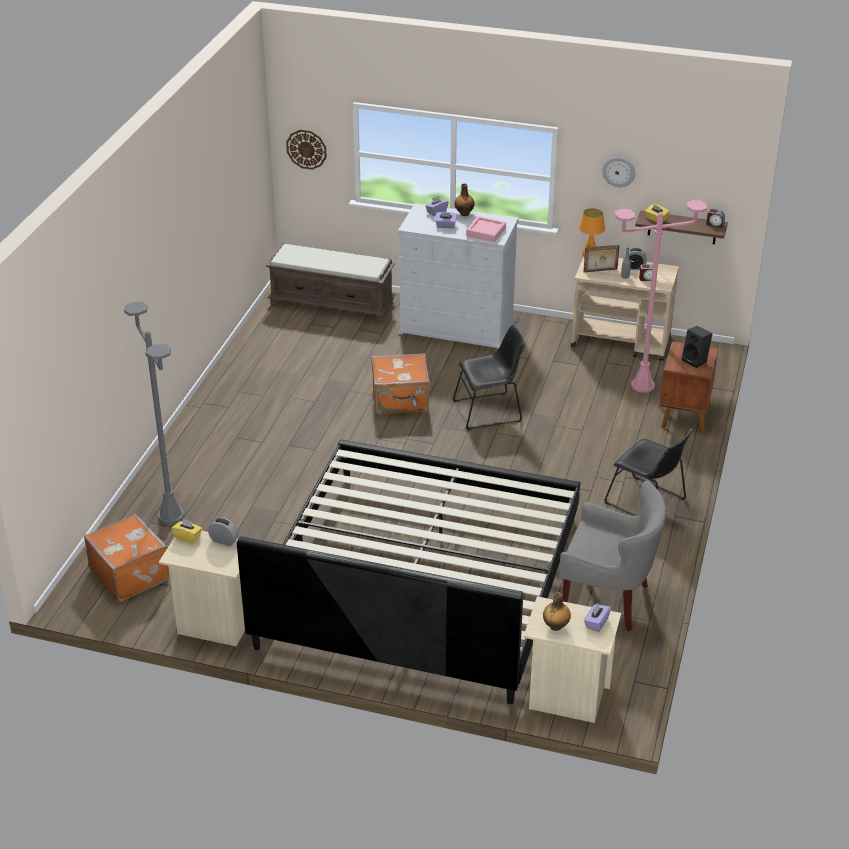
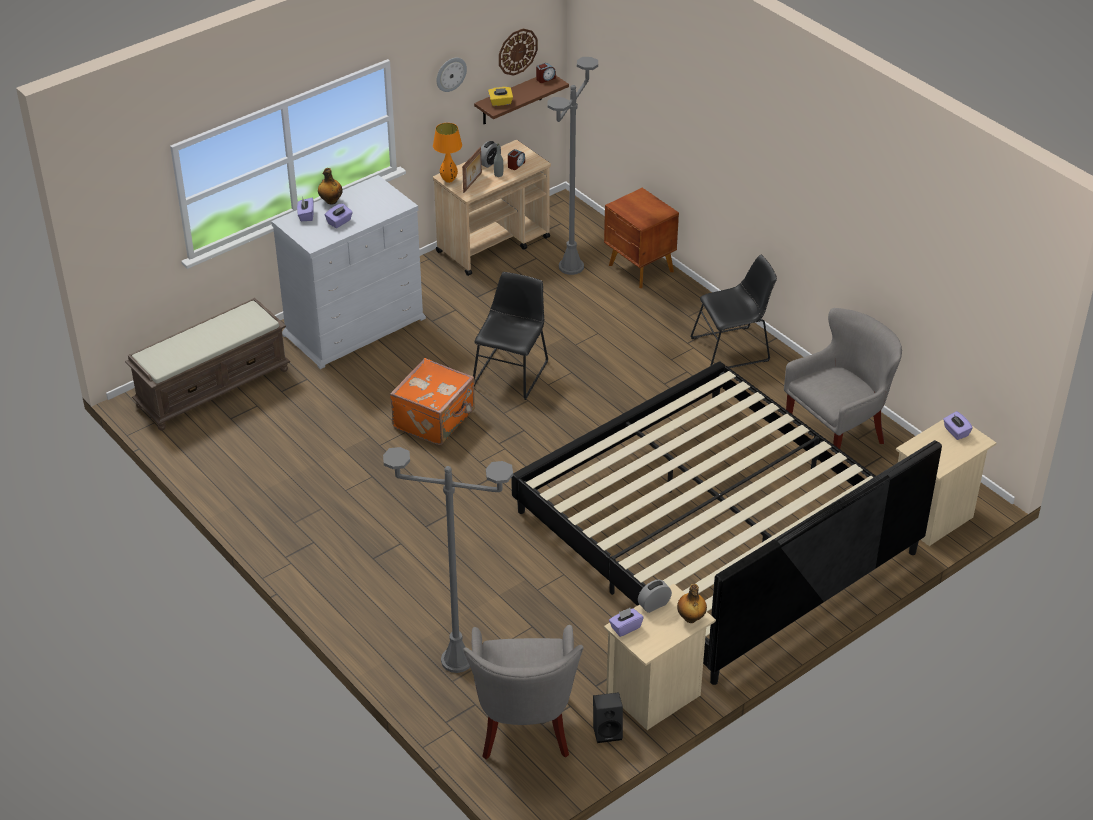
camera: 55 degrees left, 5 degrees up
orange suitcase [84,514,170,602] -> grey armchair [463,625,584,759]
yellow tissue box [172,518,202,543] -> purple tissue box [609,608,643,637]
wall clock [286,130,327,170] -> wall clock moved to [499,29,538,76]
pink tray [466,216,506,242] -> none
bottle [543,592,571,631] -> bottle moved to [677,584,707,623]
pink floor lamp [615,200,707,393] -> grey floor lamp [547,57,598,275]
black speaker [682,326,713,368] -> black speaker moved to [593,692,623,743]

